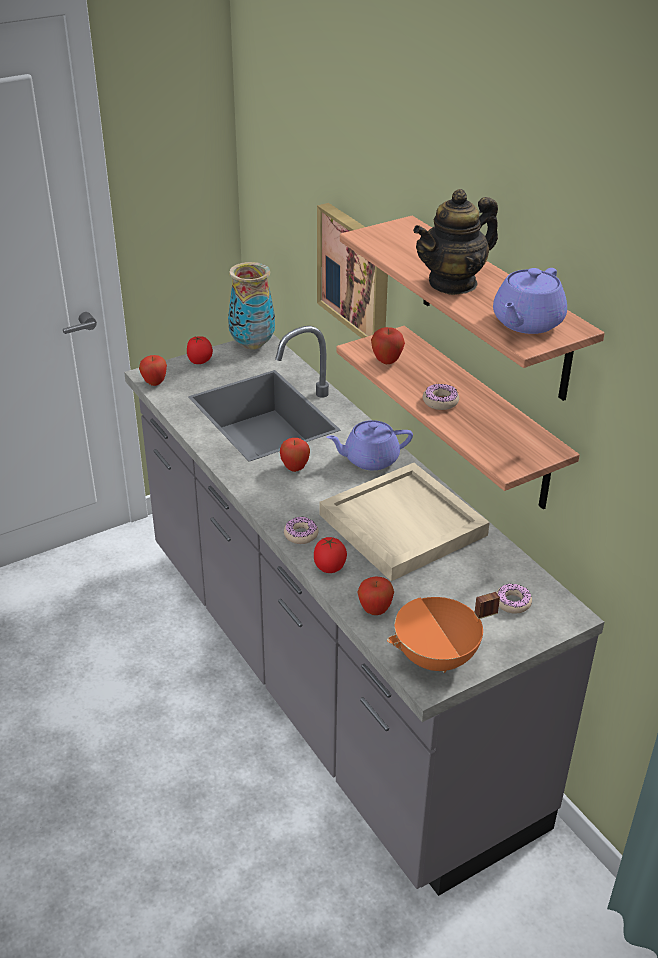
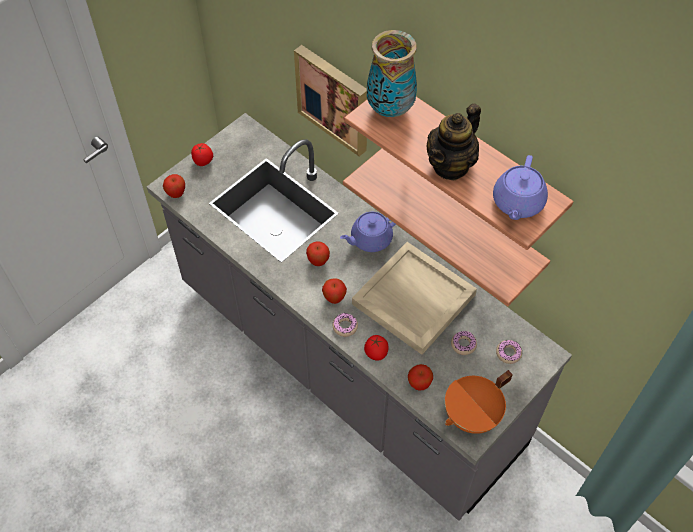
camera: 15 degrees left, 20 degrees up
vase [228,262,275,349] -> vase moved to [367,30,417,117]
apple [371,327,405,364] -> apple moved to [322,278,347,304]
donut [423,384,459,410] -> donut moved to [451,331,477,355]

